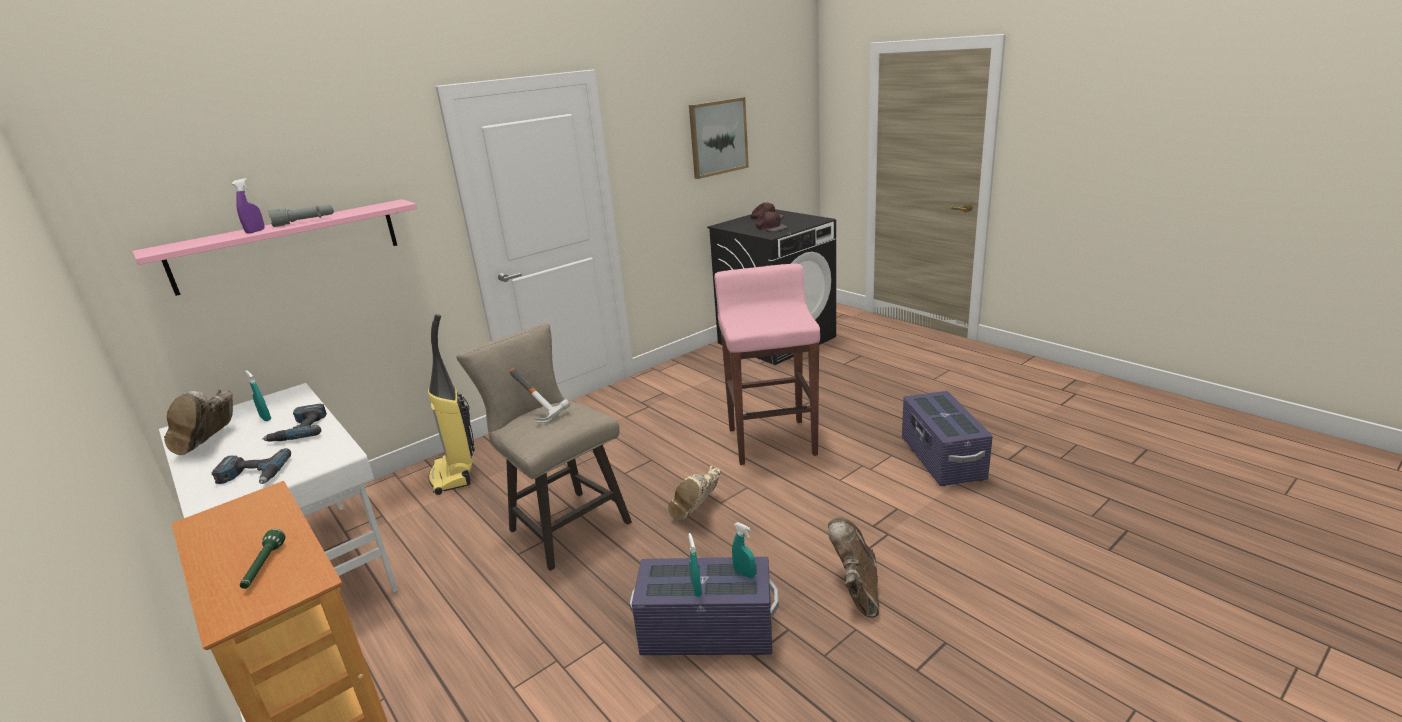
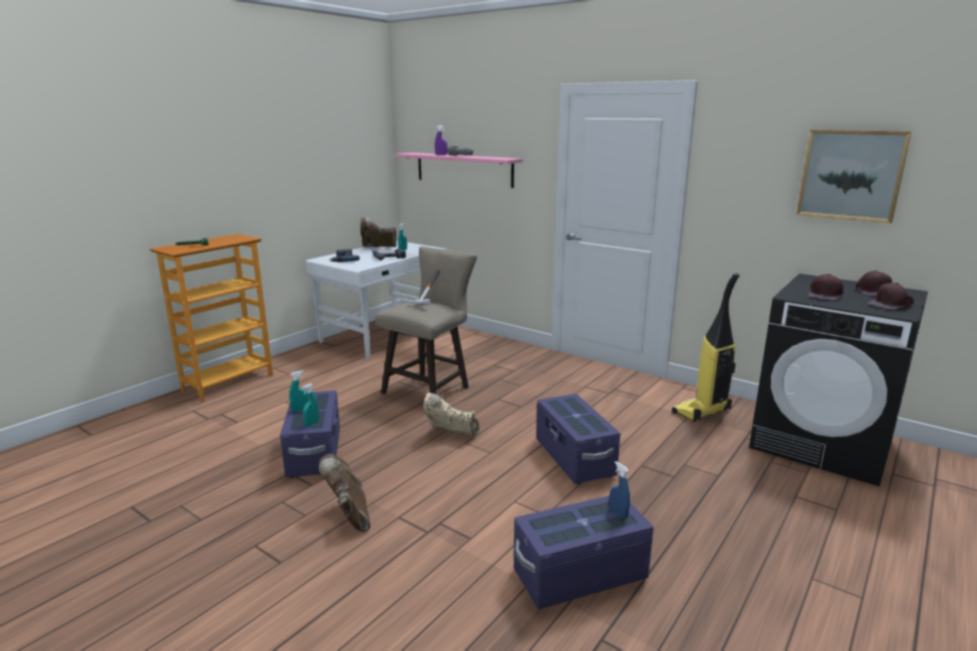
camera: 75 degrees right, 5 degrees down
vacuum cleaner [428,314,475,495] -> vacuum cleaner moved to [672,273,740,422]
pink stool [714,263,820,465] -> purple storage box [536,394,620,484]
brown boot [828,517,879,618] -> brown boot turned 105 degrees counterclockwise [319,454,370,532]
none -> blue spray bottle [609,461,630,519]
none -> brown cap [867,283,914,310]

